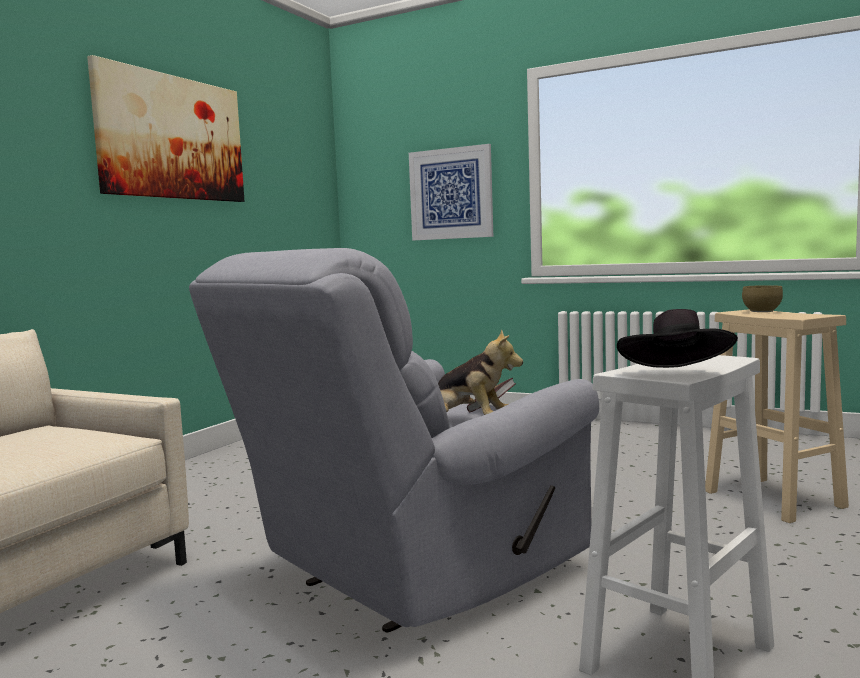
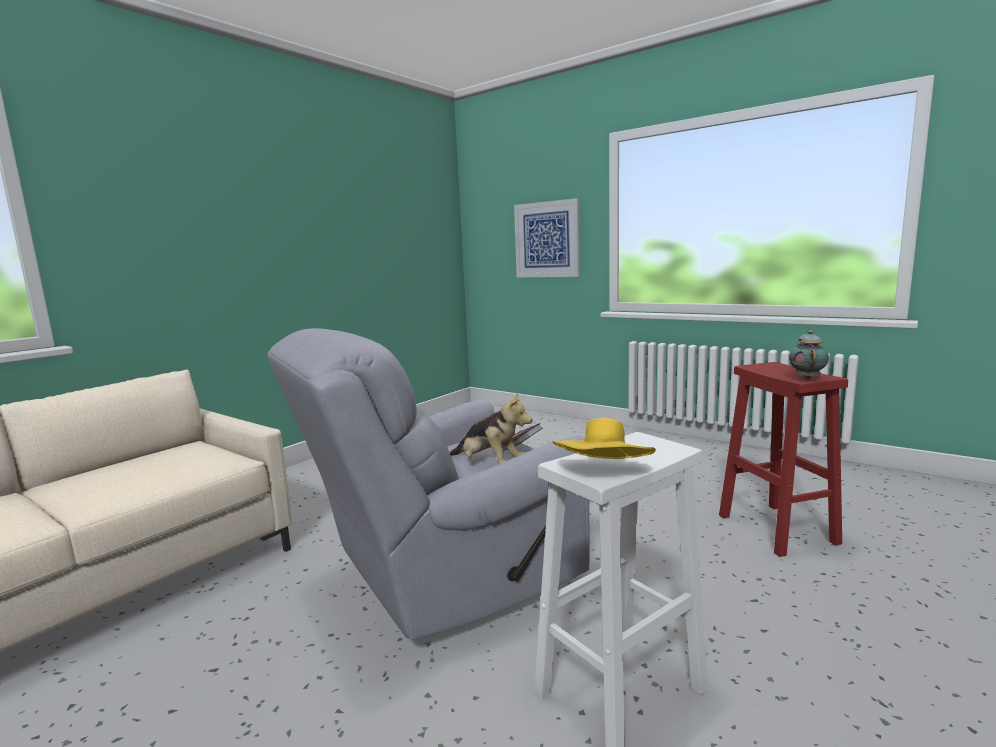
camera: 10 degrees right, 5 degrees up
picture [87,55,244,202] -> none
black hat [617,309,738,368] -> yellow hat [553,418,656,459]
beige stool [705,309,849,523] -> red stool [719,362,848,557]
brown bowl [742,285,783,312] -> none
none -> teapot [789,330,829,380]

